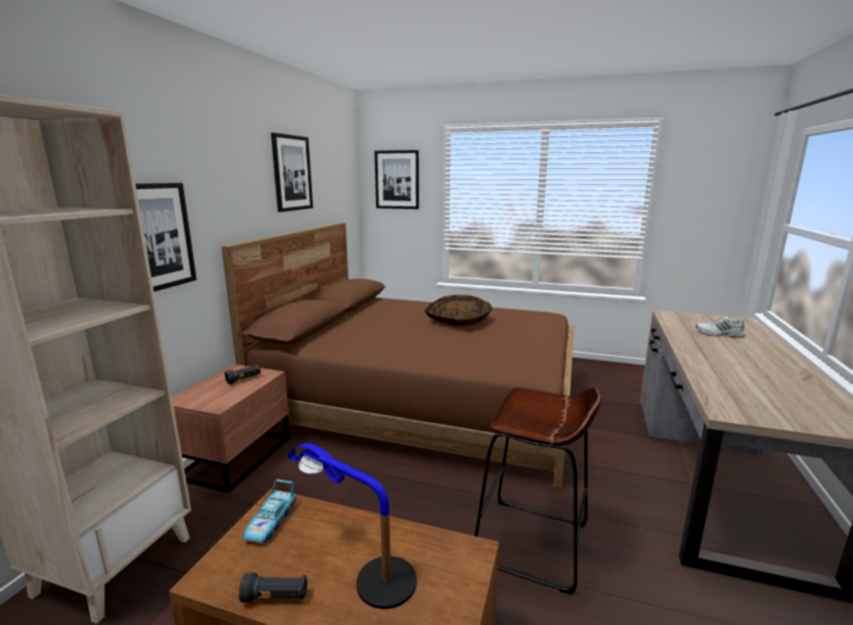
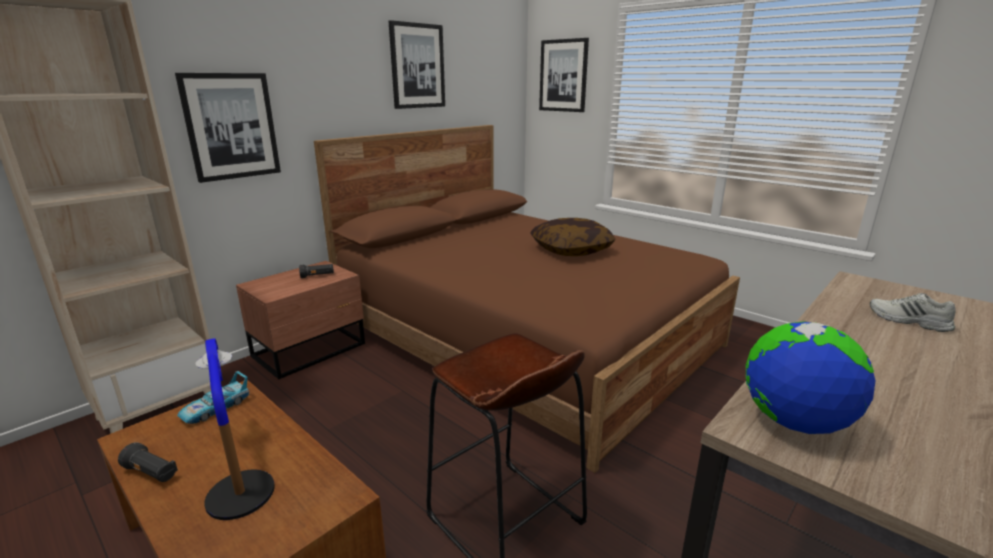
camera: 25 degrees right, 5 degrees up
none -> globe [746,321,876,434]

